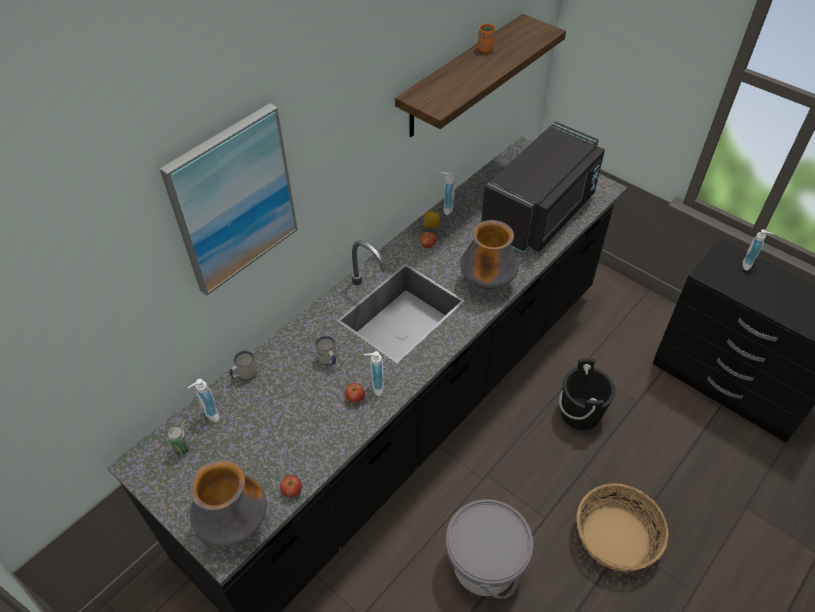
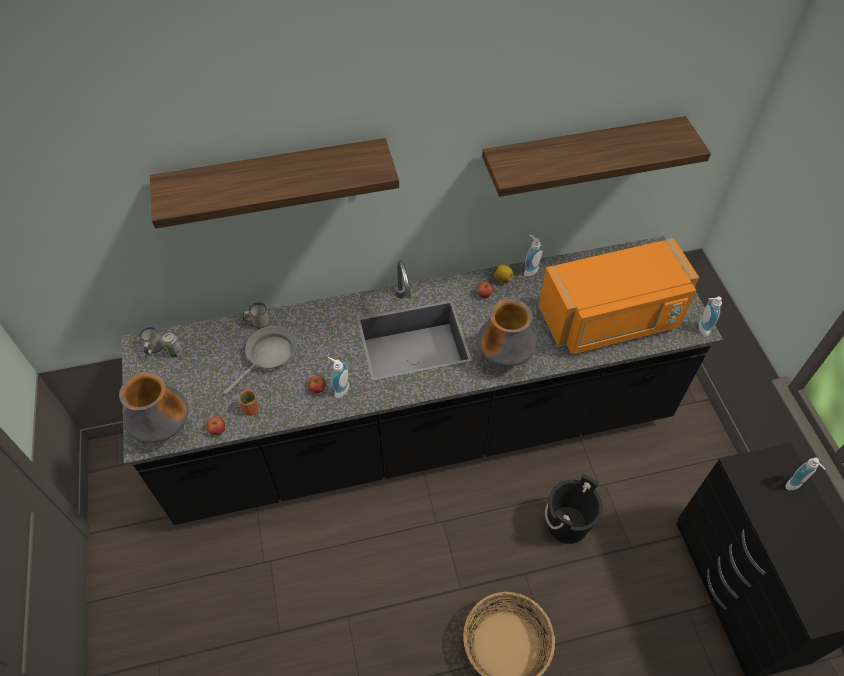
camera: 35 degrees right, 5 degrees up
picture [159,103,298,296] -> shelf [150,138,399,229]
soap dispenser [188,379,220,422] -> soap dispenser moved to [699,296,722,337]
white mug [315,336,336,365] -> white mug moved to [139,326,163,355]
grey bucket [445,499,534,599] -> none
orange cup [478,24,495,52] -> orange cup moved to [239,390,259,416]
black microwave [481,121,605,253] -> orange microwave [538,238,699,354]
none -> grey frying pan [223,326,297,395]

